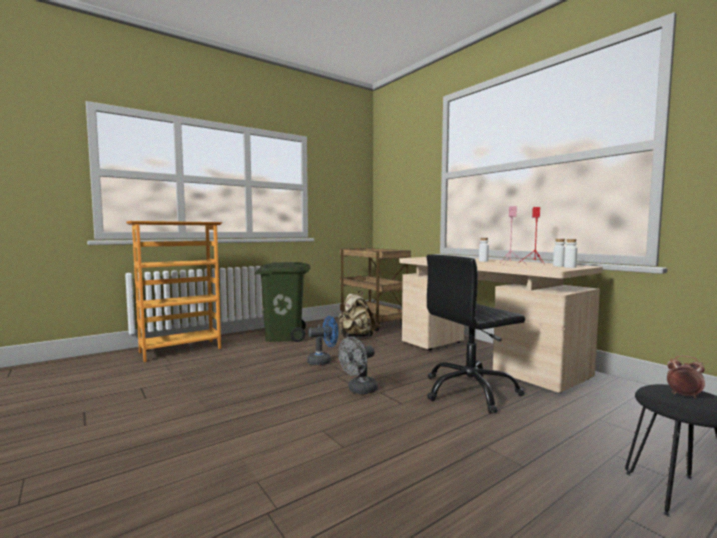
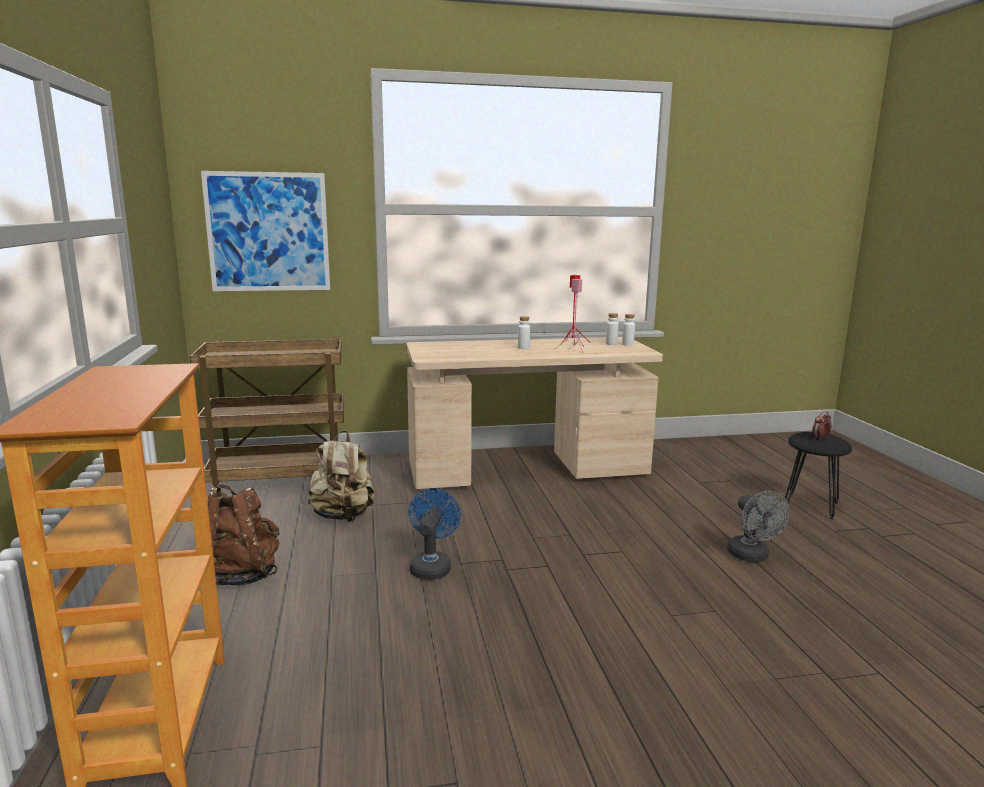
camera: 65 degrees left, 10 degrees up
green trash can [255,262,310,342] -> brown backpack [207,484,279,586]
grey fan [338,337,378,394] -> grey fan moved to [727,491,790,562]
black office chair [427,254,525,414] -> none
none -> picture [201,171,330,291]

